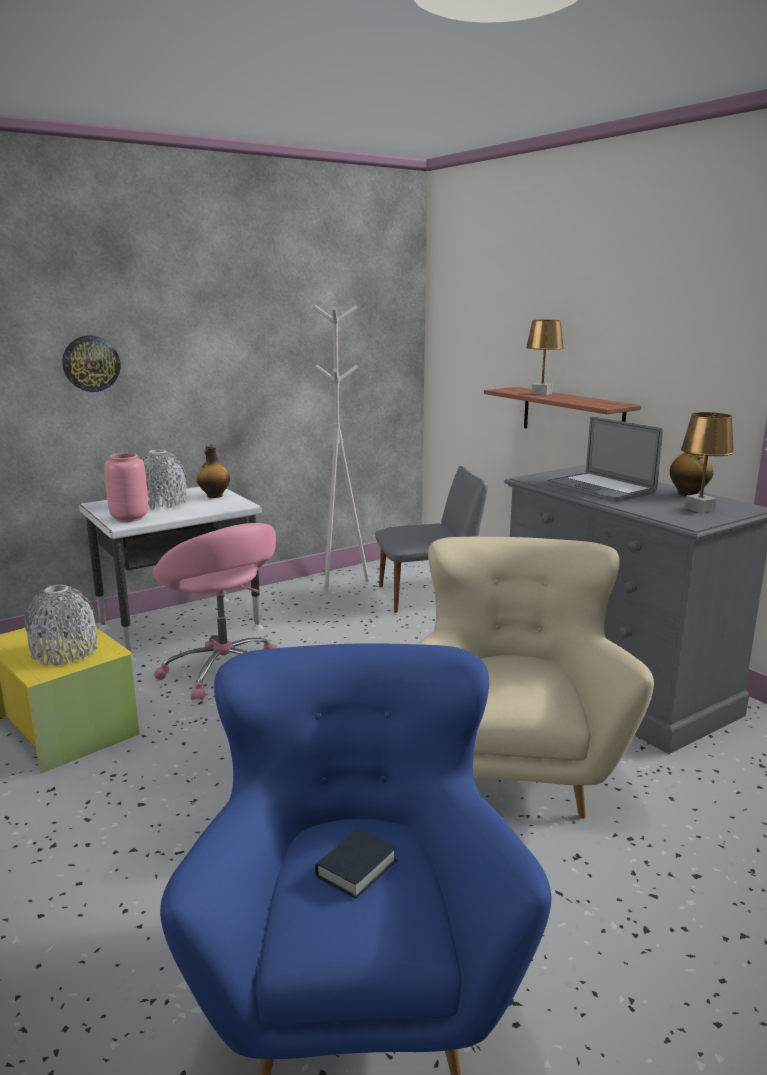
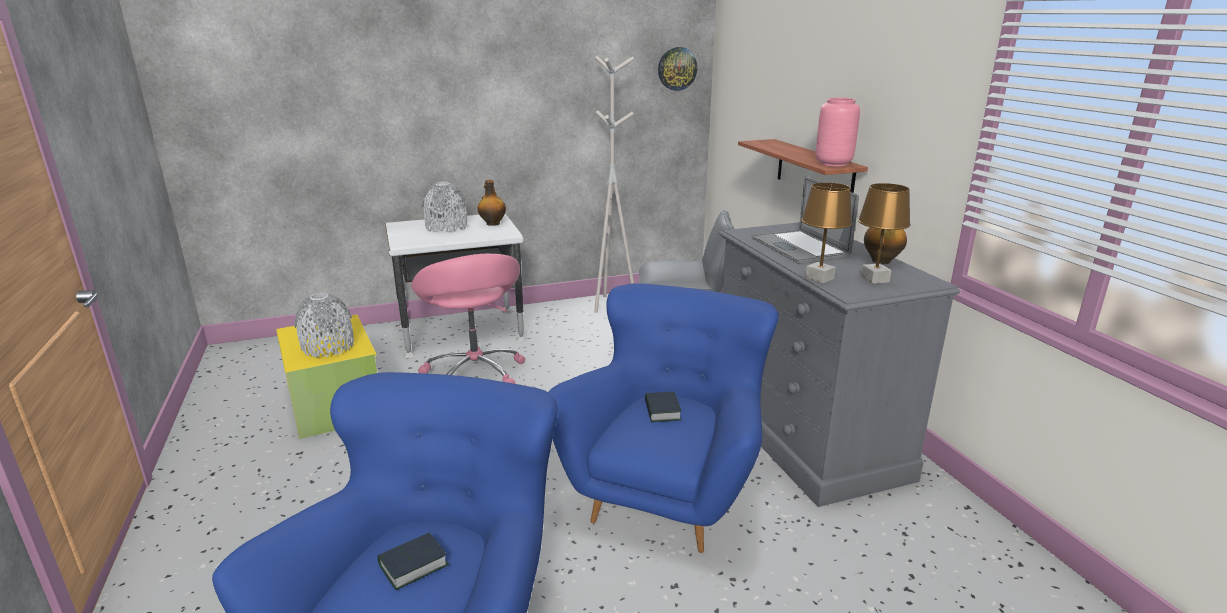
camera: 15 degrees right, 5 degrees up
wall clock [62,335,120,392] -> wall clock moved to [658,47,697,91]
pink vase [104,453,148,522] -> pink vase moved to [816,98,860,167]
beige armchair [418,537,654,819] -> blue armchair [548,283,779,553]
brown table lamp [526,320,564,395] -> brown table lamp moved to [801,183,853,283]
none -> book [645,392,681,422]

